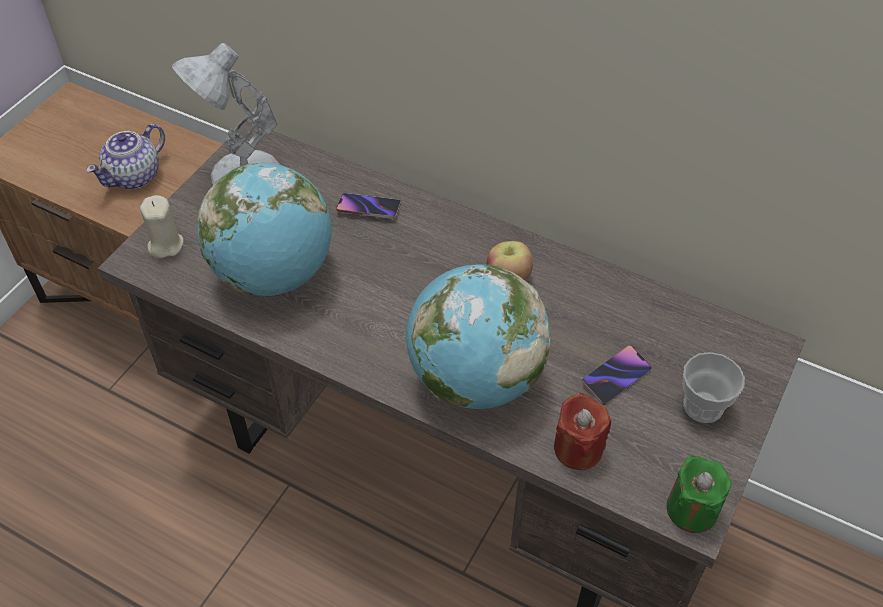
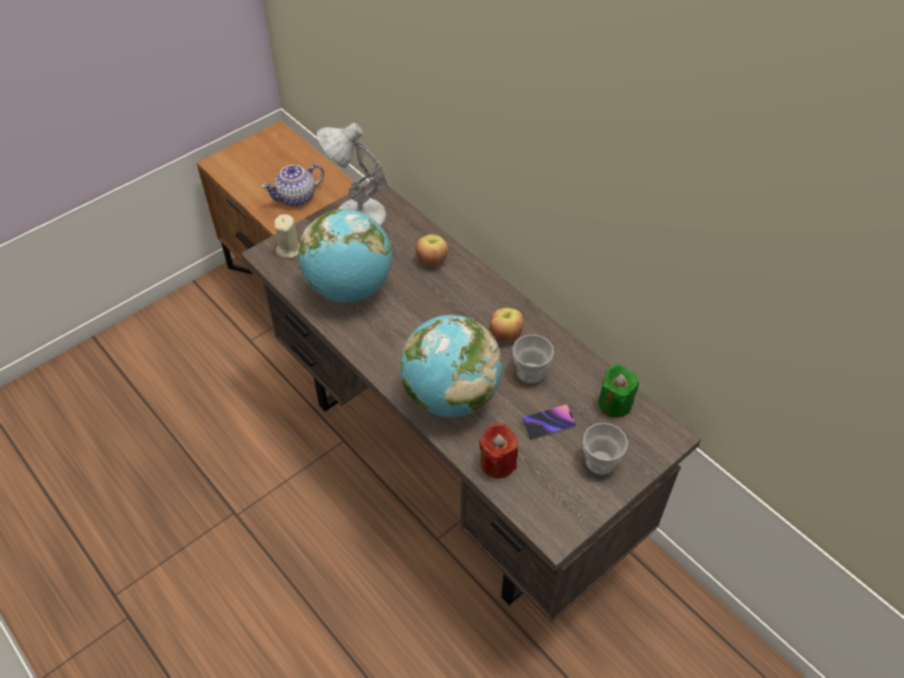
camera: 20 degrees right, 0 degrees up
phone [336,193,401,219] -> apple [416,234,448,266]
green candle [667,456,731,533] -> green candle moved to [598,364,639,418]
none -> cup [513,335,554,383]

